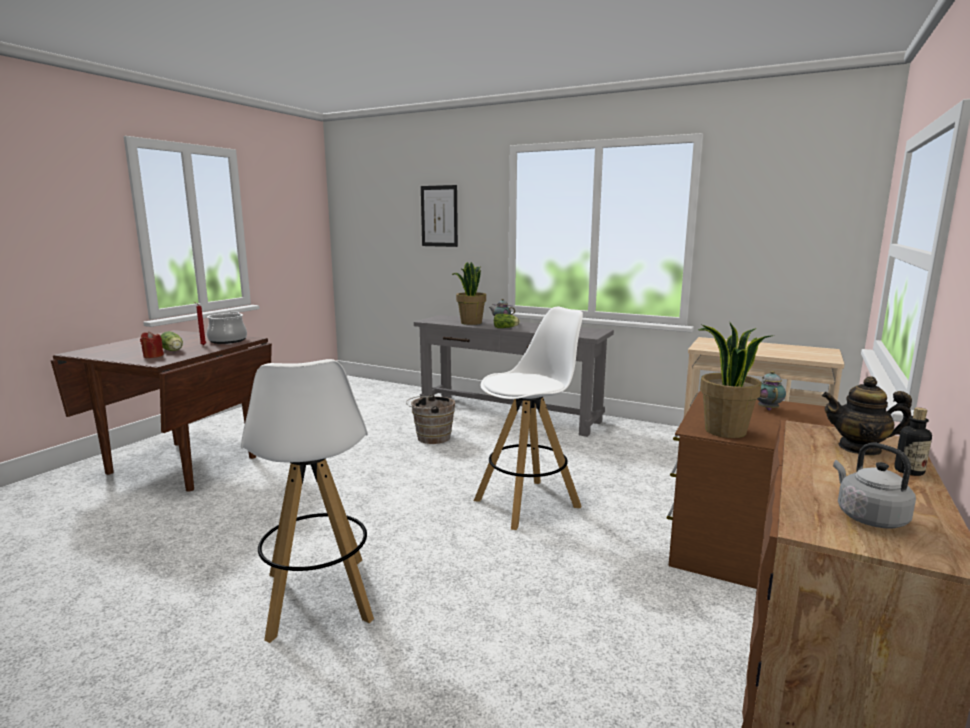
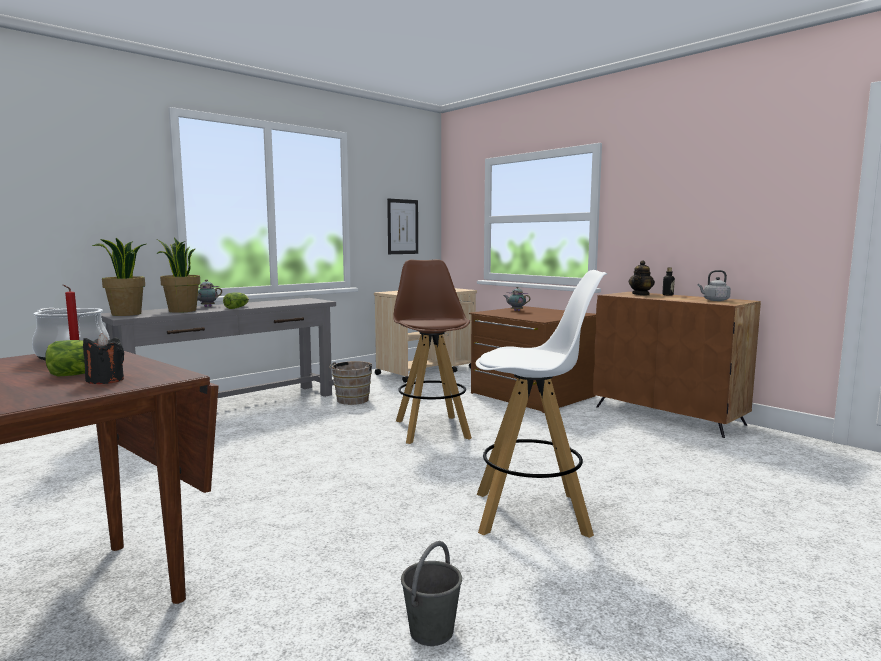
camera: 70 degrees left, 5 degrees down
red candle [140,331,164,358] -> black candle [83,333,124,384]
brown bucket [406,394,455,444] -> brown bucket moved to [329,361,372,405]
picture [421,185,458,247] -> picture moved to [387,198,418,254]
white stool [474,307,583,530] -> brown stool [393,259,472,444]
potted plant [698,321,773,438] -> potted plant moved to [92,238,146,316]
none -> grey bucket [401,541,462,646]

